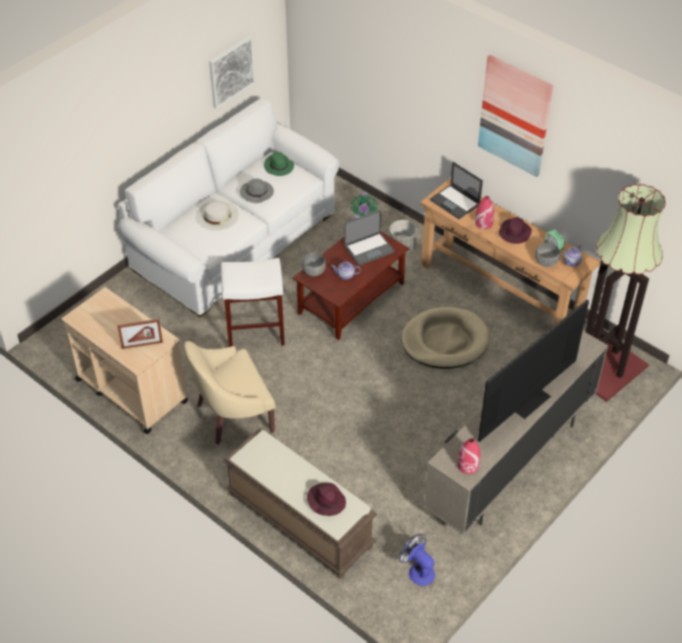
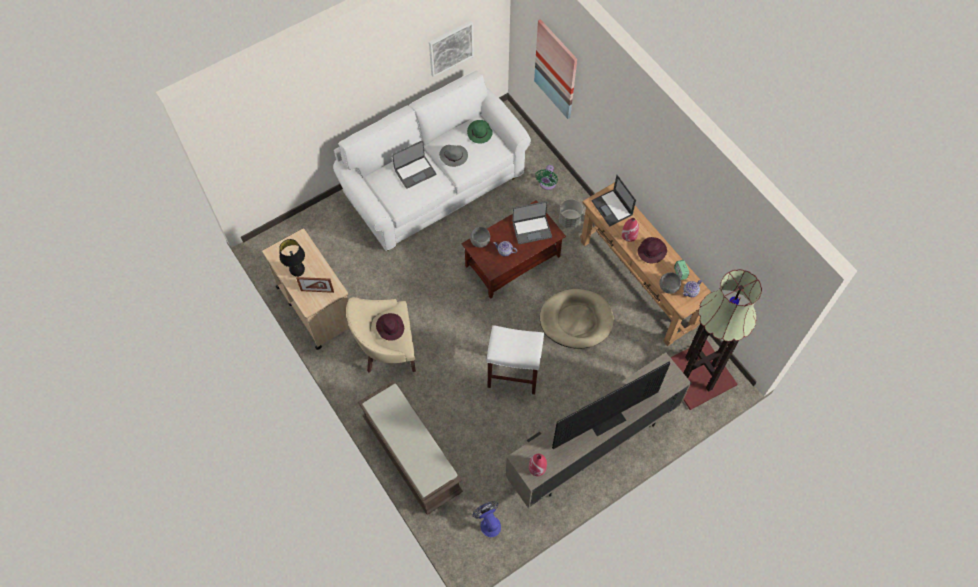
camera: 15 degrees right, 15 degrees up
white hat [196,201,239,230] -> laptop [392,140,436,189]
white stool [221,258,285,347] -> white stool moved to [486,325,544,395]
purple hat [307,483,346,516] -> purple hat moved to [376,313,404,341]
picture [478,55,553,177] -> picture moved to [534,19,577,119]
none -> black table lamp [279,239,305,277]

